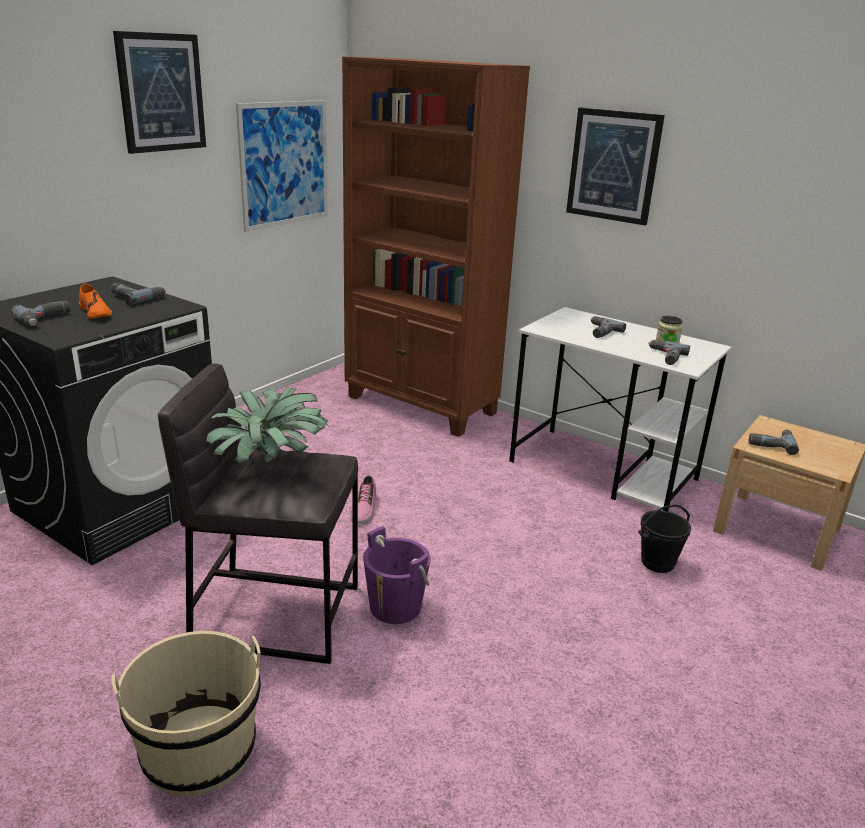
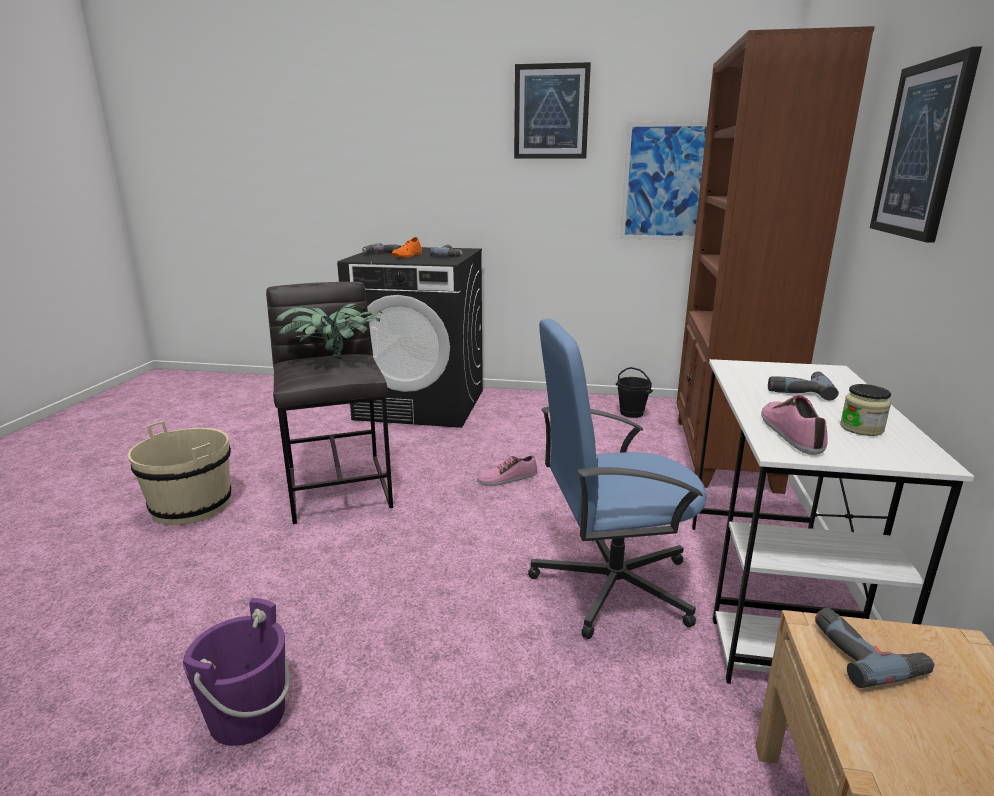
camera: 65 degrees right, 5 degrees down
purple bucket [363,526,430,624] -> purple bucket moved to [183,598,290,746]
black bucket [638,504,691,573] -> black bucket moved to [616,367,653,418]
power drill [648,340,690,365] -> shoe [761,395,828,455]
none -> blue office chair [528,318,707,639]

